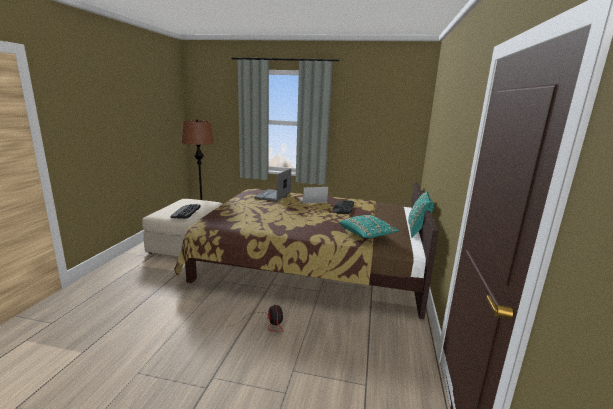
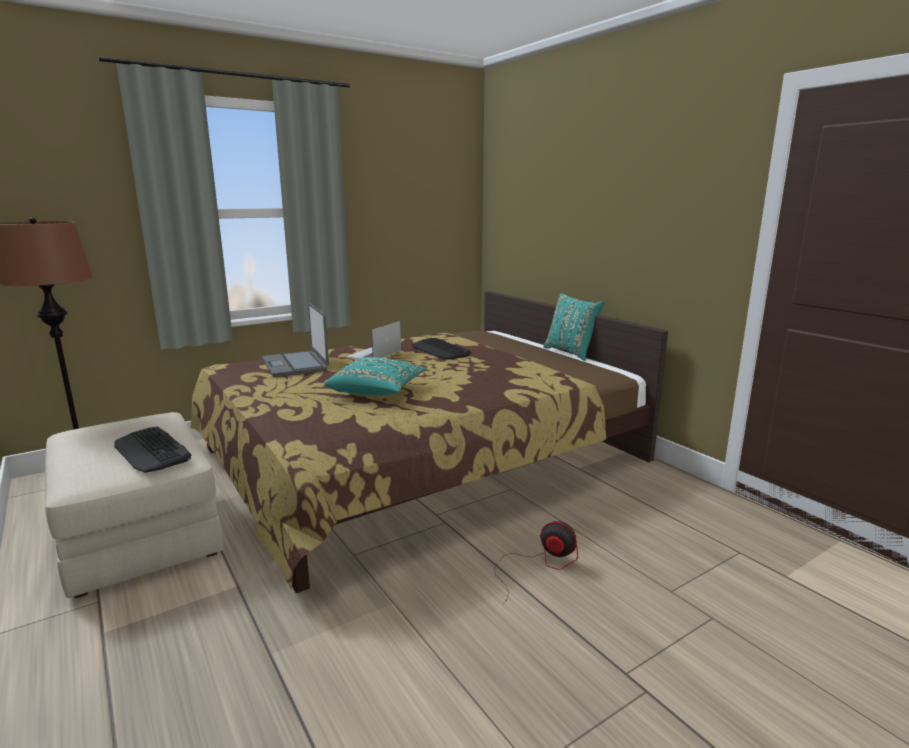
camera: 45 degrees left, 0 degrees up
turquoise pillow [339,215,399,238] -> turquoise pillow moved to [324,357,426,395]

